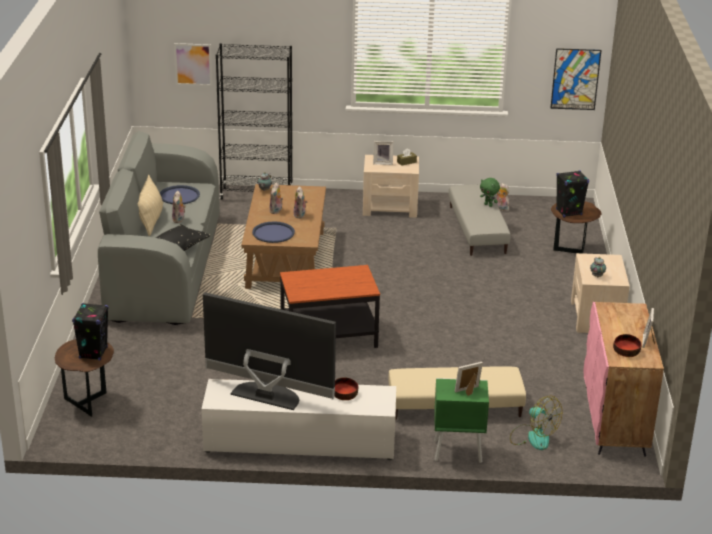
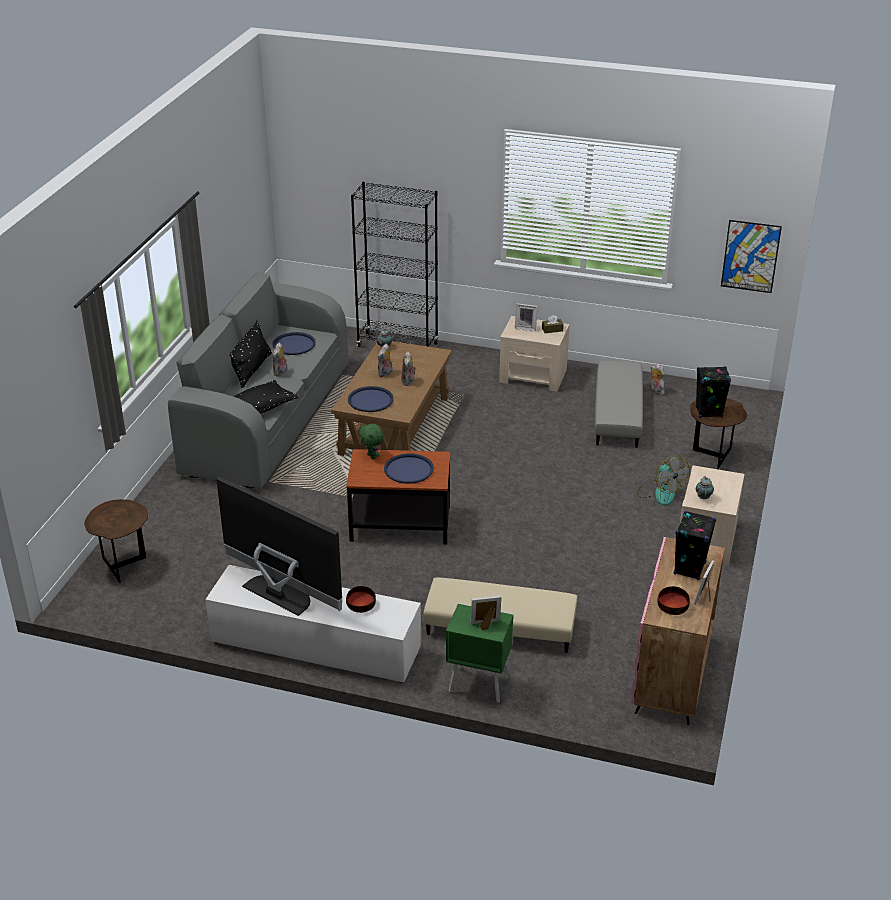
camera: 15 degrees right, 5 degrees up
black speaker [72,303,108,360] -> black speaker moved to [674,511,716,580]
beige pillow [138,174,163,236] -> black pillow [230,321,272,388]
picture [174,43,212,86] -> none
green plush toy [480,178,500,207] -> green plush toy moved to [359,424,384,459]
fan [510,396,562,450] -> fan moved to [637,455,690,506]
none -> blue tray [384,453,434,484]

